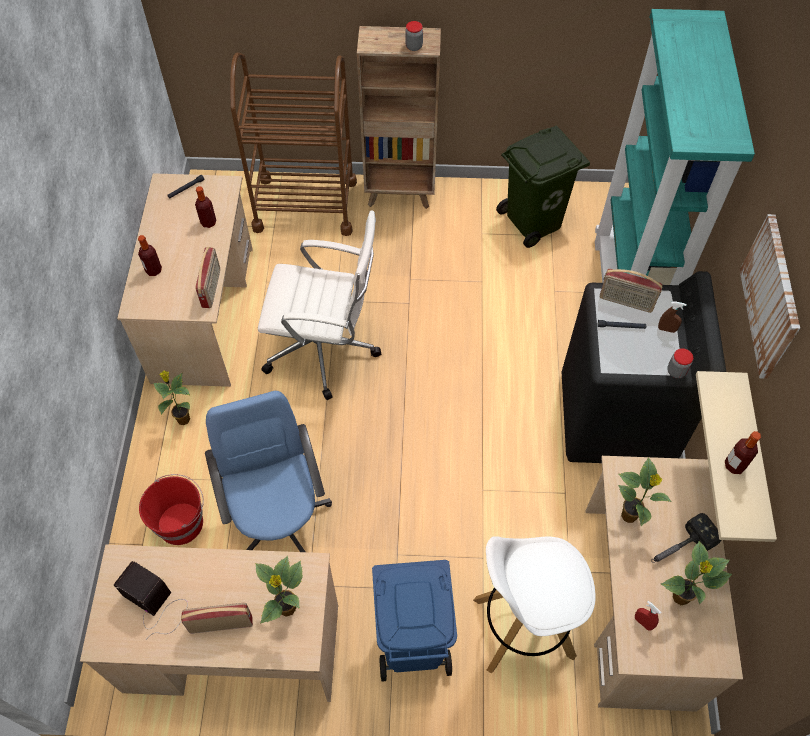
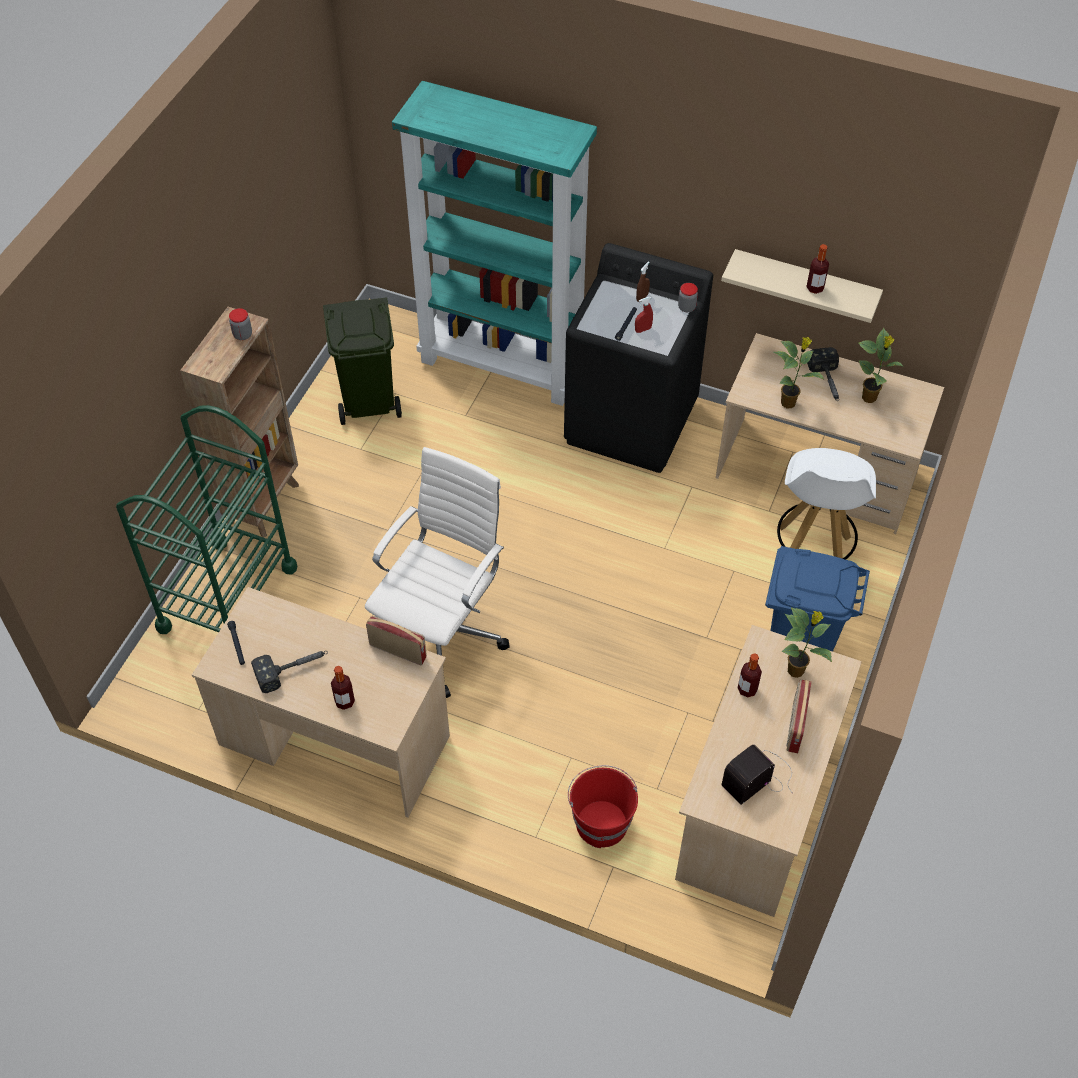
camera: 70 degrees left, 5 degrees down
potted plant [153,371,191,425] -> none
bottle [195,186,216,228] -> bottle moved to [738,653,762,698]
blue office chair [205,391,332,552] -> none
brown cart [230,53,357,236] -> green cart [116,405,297,634]
radio [600,269,662,313] -> none
red spray bottle [635,601,661,631] -> red spray bottle moved to [635,297,653,333]
picture [740,214,800,379] -> none
none -> hammer [251,651,328,693]

